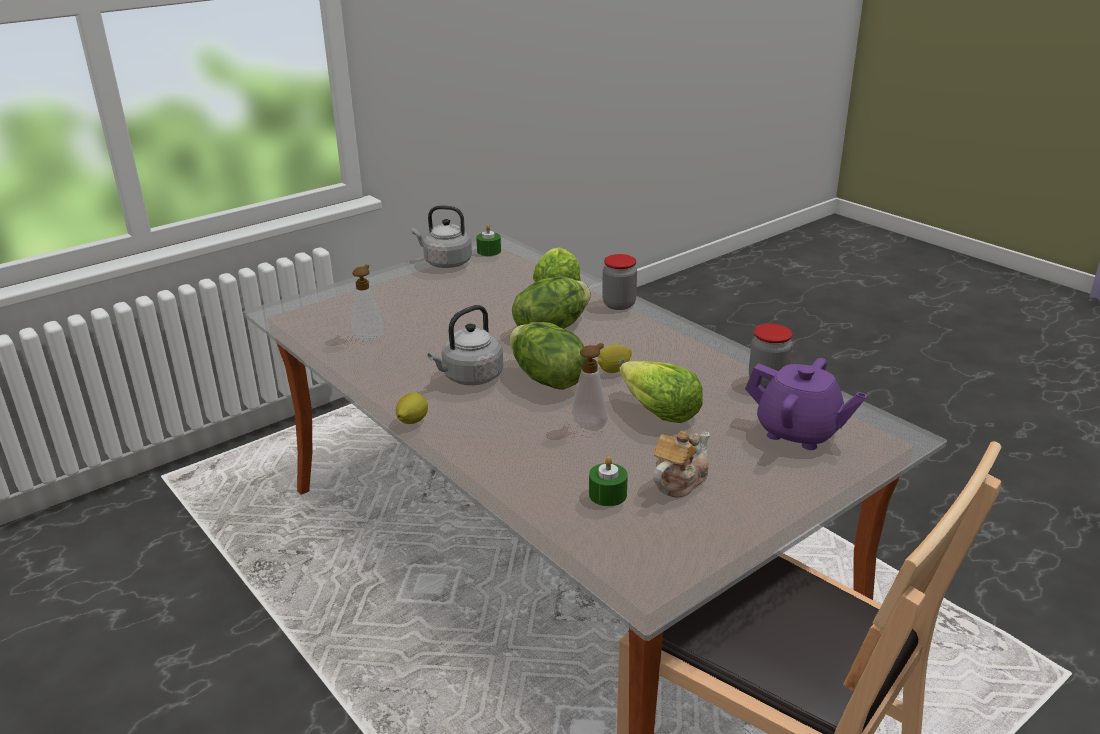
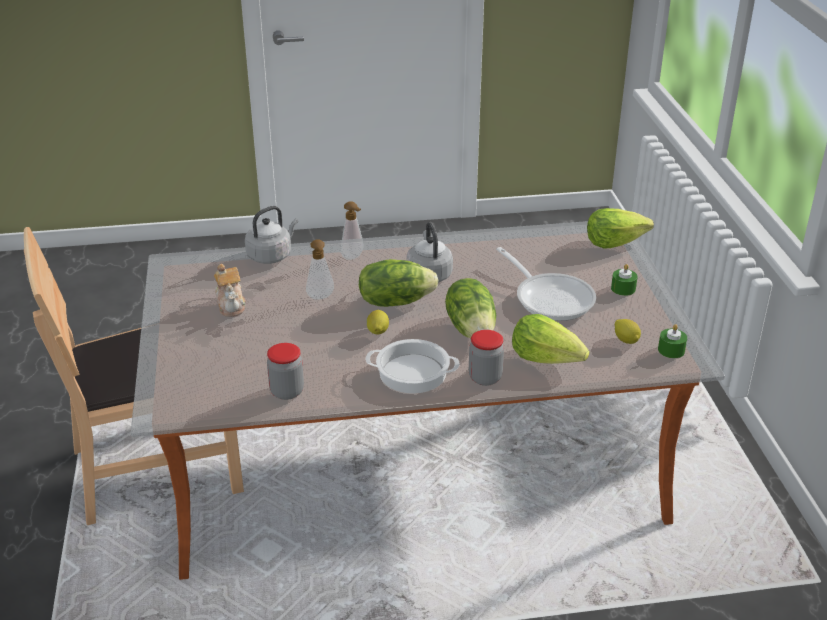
camera: 120 degrees right, 5 degrees up
soap dispenser [351,265,384,341] -> soap dispenser moved to [341,201,363,260]
lemon [395,393,428,424] -> lemon moved to [615,319,641,344]
grey kettle [412,205,472,268] -> grey kettle moved to [245,206,298,264]
green candle [589,456,628,506] -> green candle moved to [611,264,638,296]
lettuce [619,361,703,423] -> lettuce moved to [587,208,654,249]
purple teapot [745,358,867,450] -> none
none -> cooking pot [365,339,459,394]
none -> frying pan [496,247,596,321]

